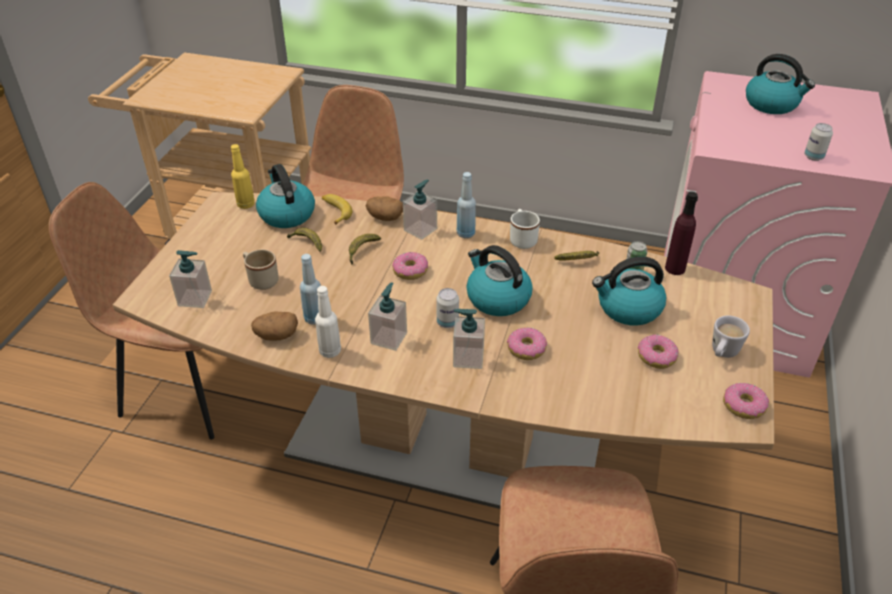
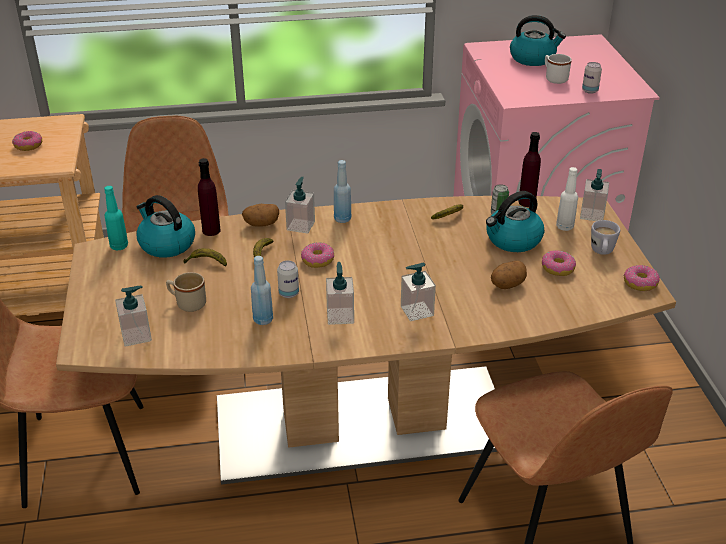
camera: 25 degrees left, 5 degrees down
yellow bottle [231,144,255,209] -> turquoise bottle [104,186,128,250]
potato [251,311,298,341] -> potato moved to [491,261,527,289]
white bottle [315,286,341,358] -> white bottle moved to [556,167,578,231]
banana [322,194,352,225] -> purple bottle [198,158,220,236]
can [436,288,459,328] -> can moved to [277,260,299,298]
kettle [466,245,533,316] -> none
donut [507,327,547,360] -> donut moved to [12,131,42,151]
white mug [510,209,540,249] -> white mug moved to [545,54,572,84]
none -> soap dispenser [580,169,609,221]

